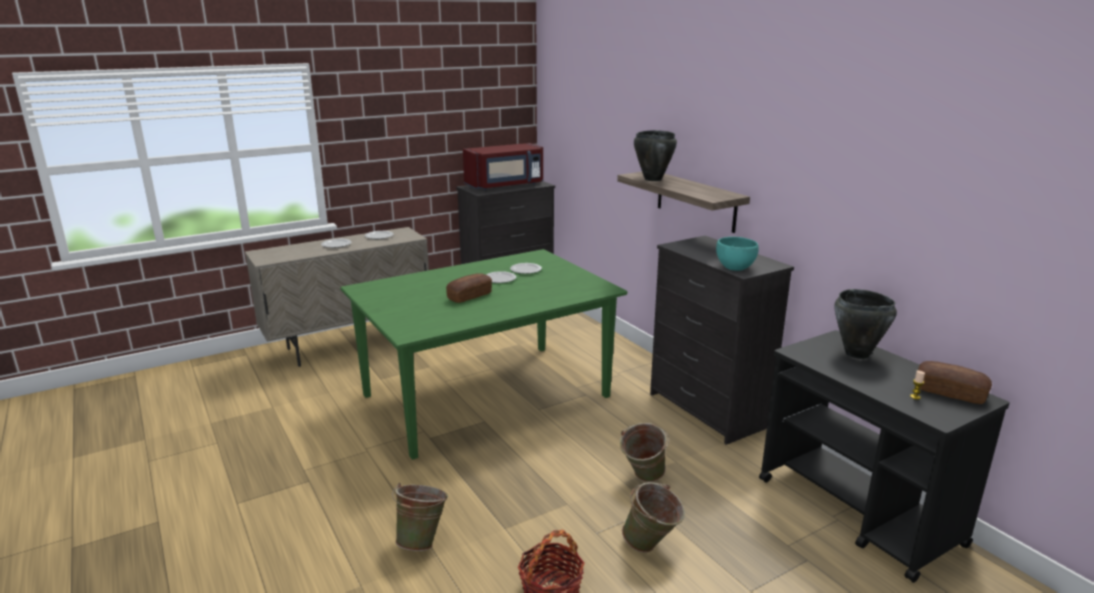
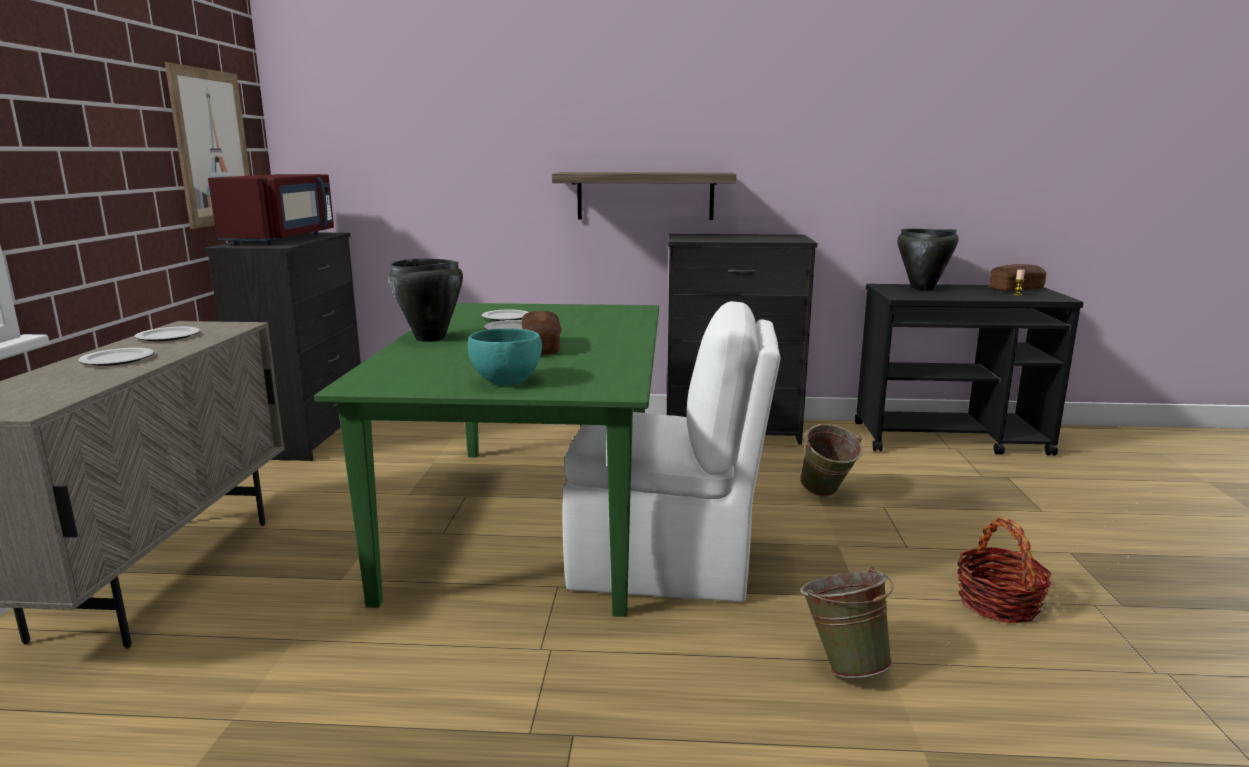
camera: 55 degrees left, 5 degrees down
green bucket [622,482,685,553] -> none
black cooking pot [634,130,677,181] -> black cooking pot moved to [388,259,463,342]
turquoise bowl [716,237,759,271] -> turquoise bowl moved to [468,329,542,385]
none -> picture [165,62,250,229]
none -> white chair [563,301,781,602]

